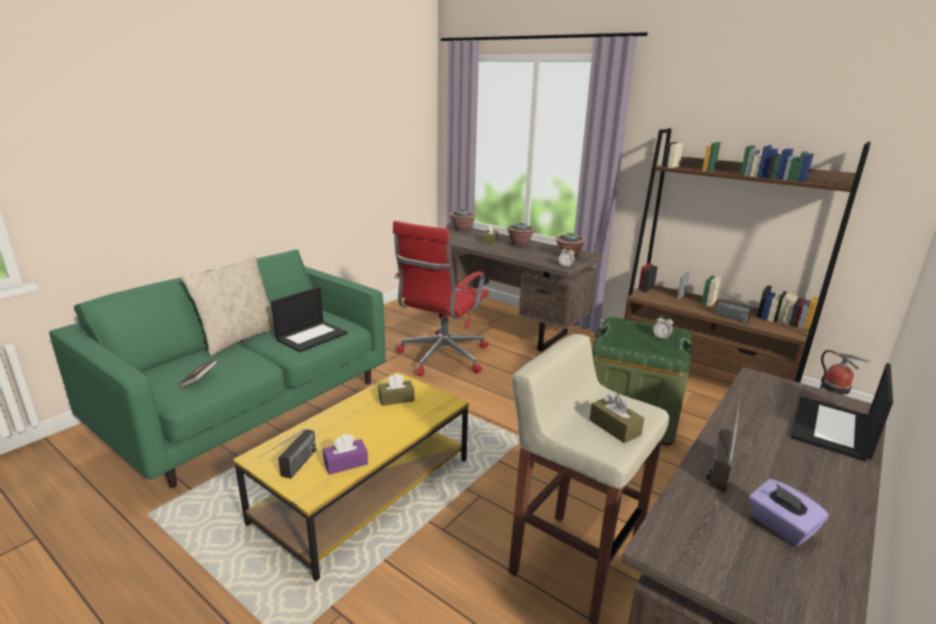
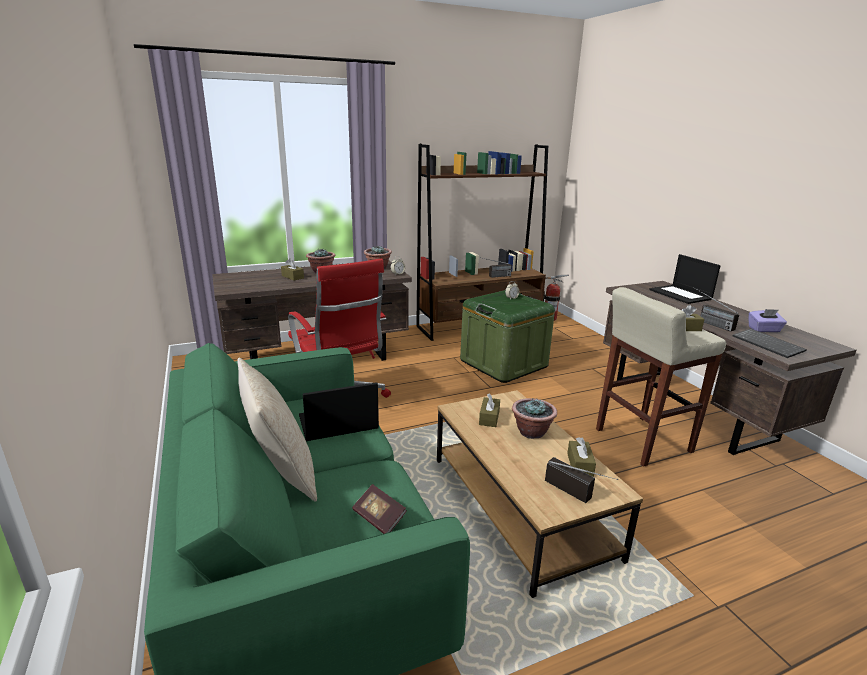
camera: 60 degrees left, 0 degrees up
yellow coffee table [233,372,469,581] -> brown coffee table [437,390,643,598]
laptop [271,286,347,352] -> laptop turned 90 degrees counterclockwise [299,382,379,441]
purple tissue box [323,434,368,475] -> brown tissue box [567,437,596,477]
potted plant [450,209,476,232] -> potted plant moved to [512,398,557,439]
none -> keyboard [733,329,807,358]

